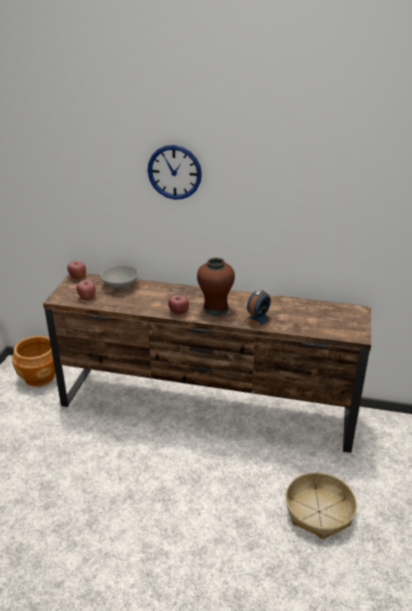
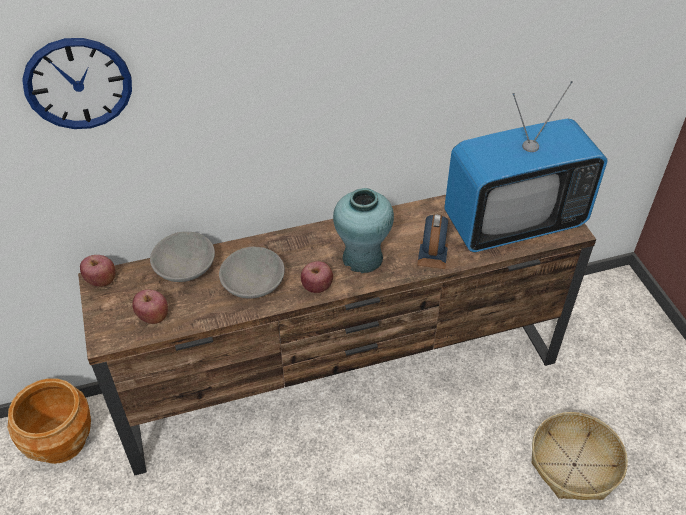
camera: 30 degrees left, 15 degrees up
wall clock [148,145,202,200] -> wall clock moved to [22,38,132,129]
brown vase [197,258,235,316] -> turquoise vase [333,188,394,273]
none -> grey bowl [219,246,285,299]
none -> television [444,81,608,252]

